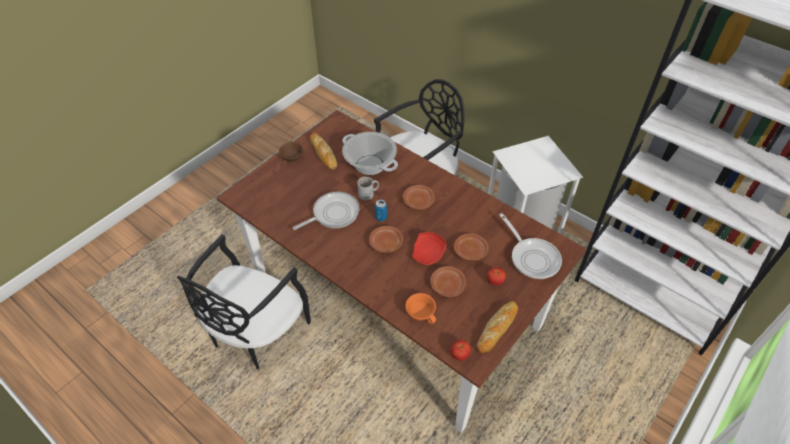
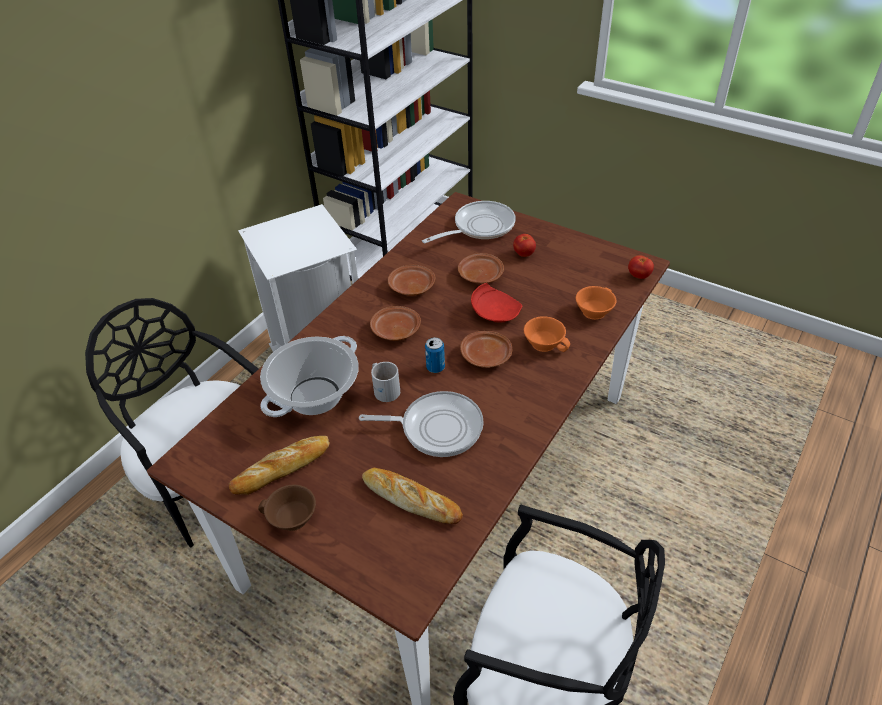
camera: 95 degrees left, 5 degrees down
frying pan [293,192,359,230] -> frying pan turned 135 degrees clockwise [359,391,484,457]
brown plate [430,266,466,297] -> brown plate moved to [388,265,435,296]
bread [476,301,518,353] -> bread moved to [362,468,463,524]
none -> orange cup [524,316,570,352]

